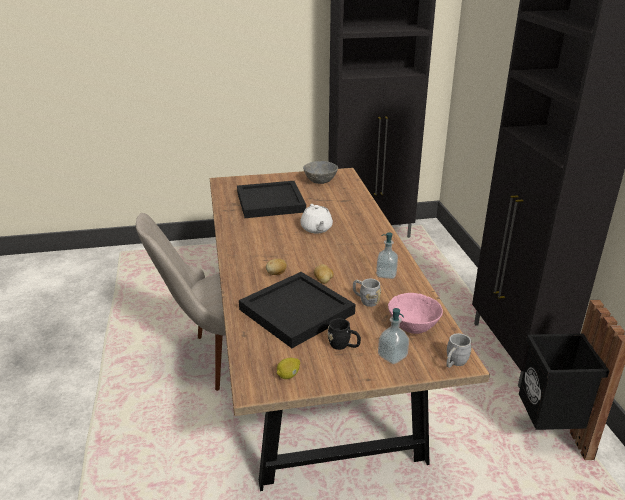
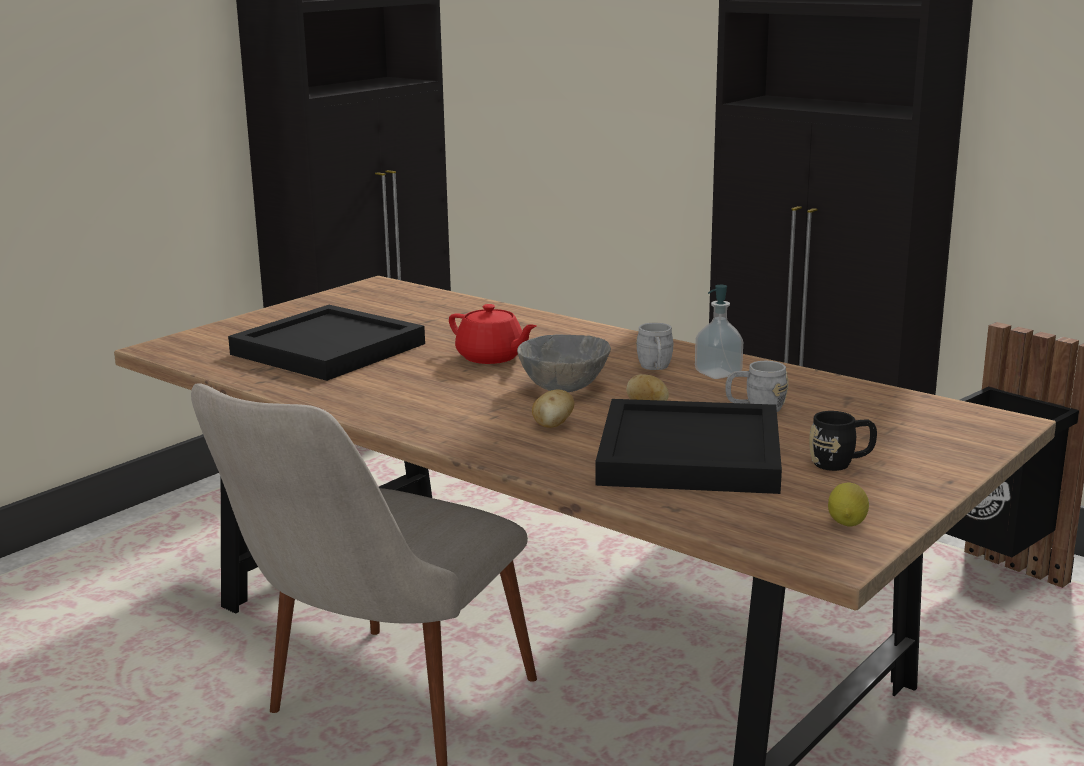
camera: 40 degrees left, 10 degrees down
white teapot [300,204,333,233] -> red teapot [449,304,537,364]
grey bowl [303,161,338,184] -> grey bowl moved to [517,335,611,392]
soap dispenser [378,308,409,364] -> none
pink bowl [388,293,443,334] -> none
grey mug [446,333,472,368] -> grey mug moved to [636,323,673,370]

